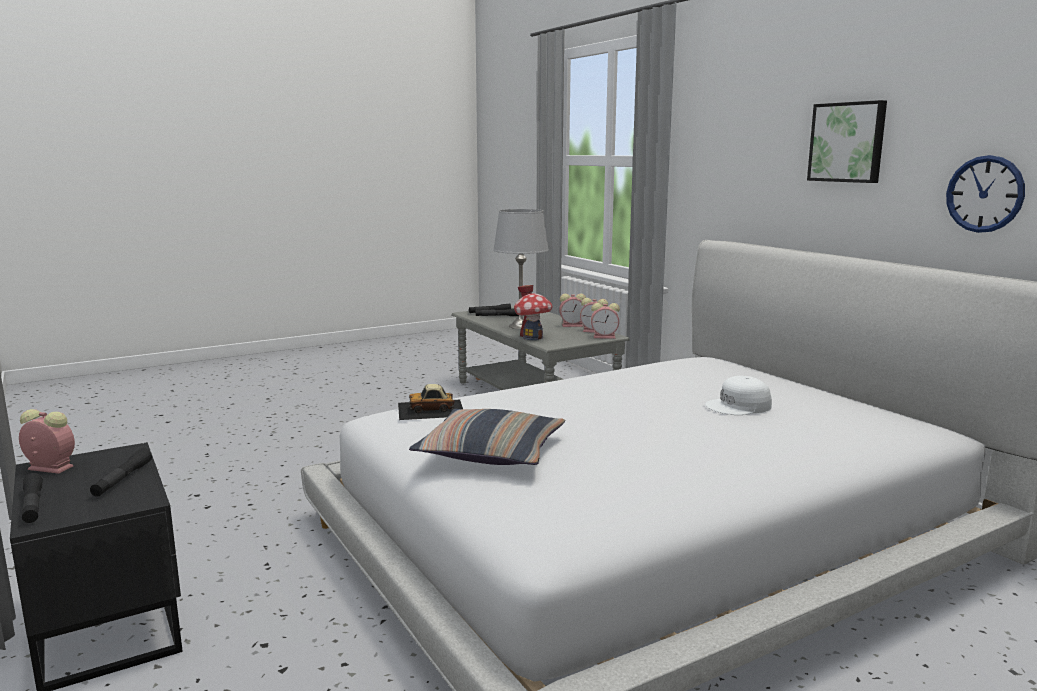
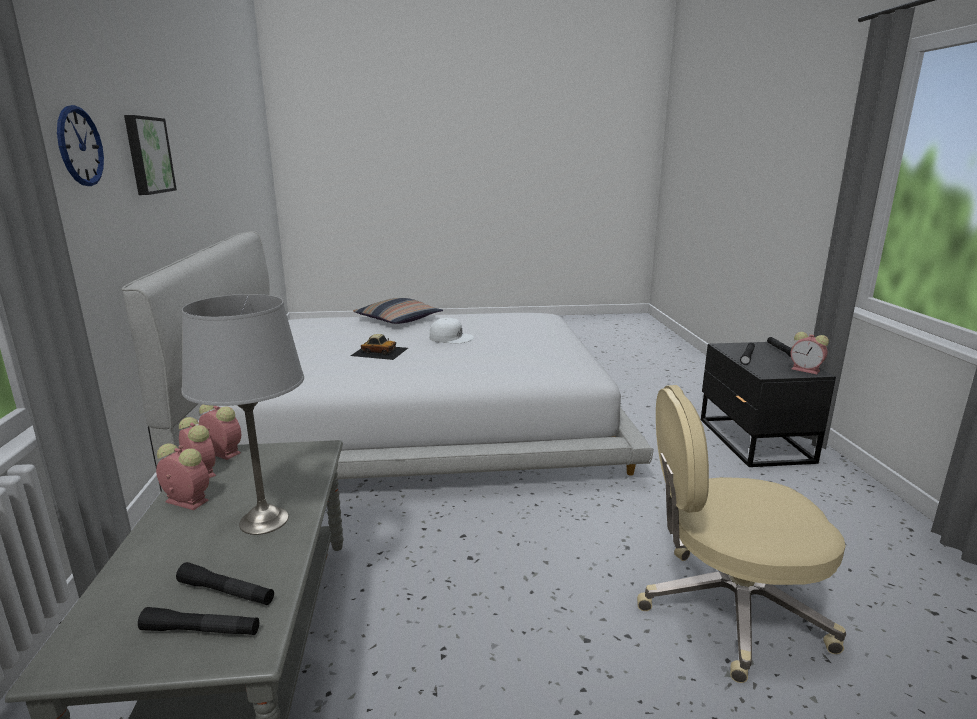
camera: 155 degrees left, 5 degrees up
toy car [398,384,463,420] -> toy car moved to [351,334,408,360]
pillow [409,409,565,465] -> pillow moved to [353,298,443,324]
toy house [514,285,552,340] -> none
white cap [705,376,772,415] -> white cap moved to [430,318,474,344]
wall clock [946,155,1025,233] -> wall clock moved to [57,105,104,186]
none -> beige office chair [637,385,846,683]

